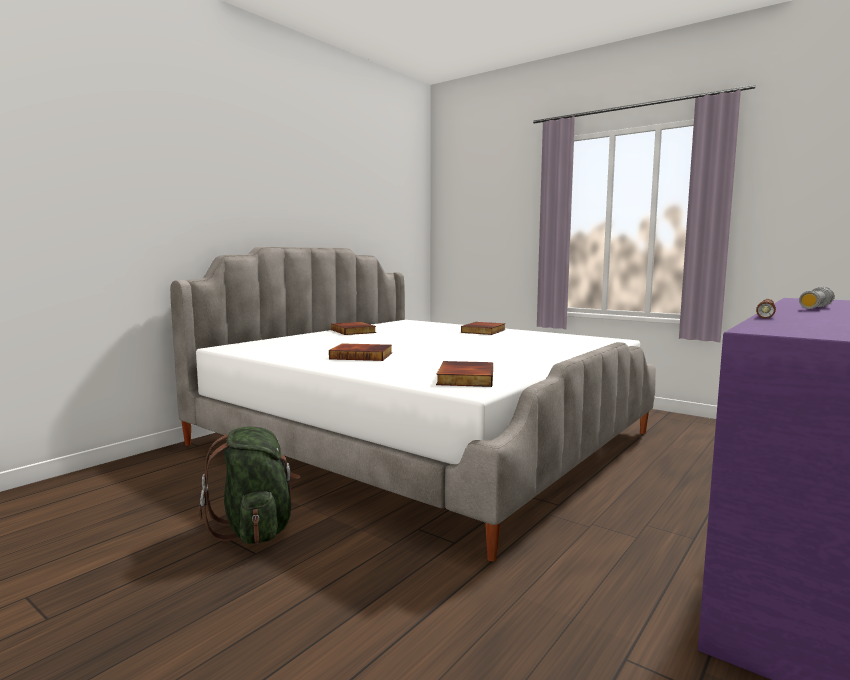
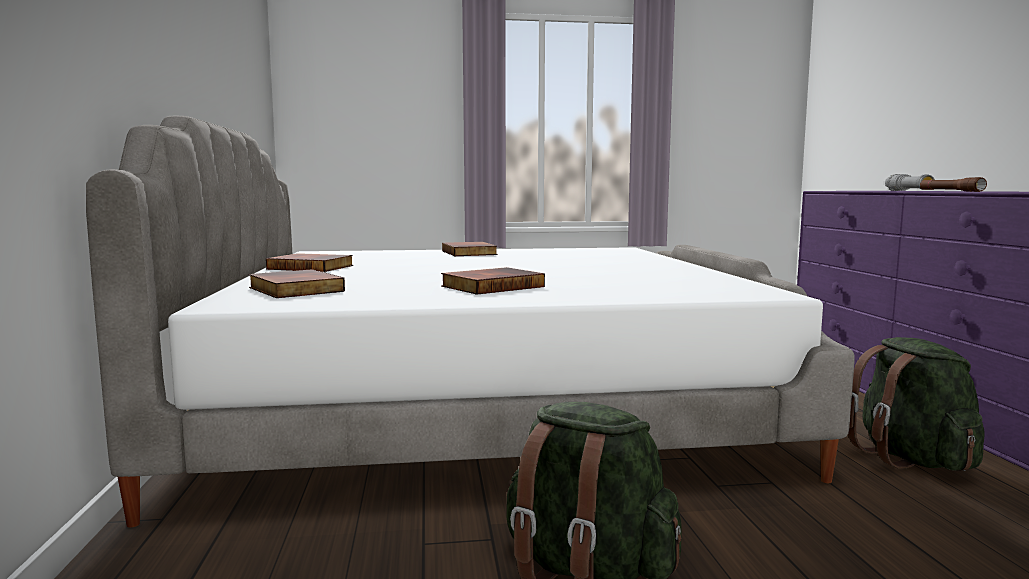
camera: 45 degrees left, 0 degrees up
book [436,361,493,387] -> book moved to [249,269,345,298]
none -> green backpack [848,337,984,471]

